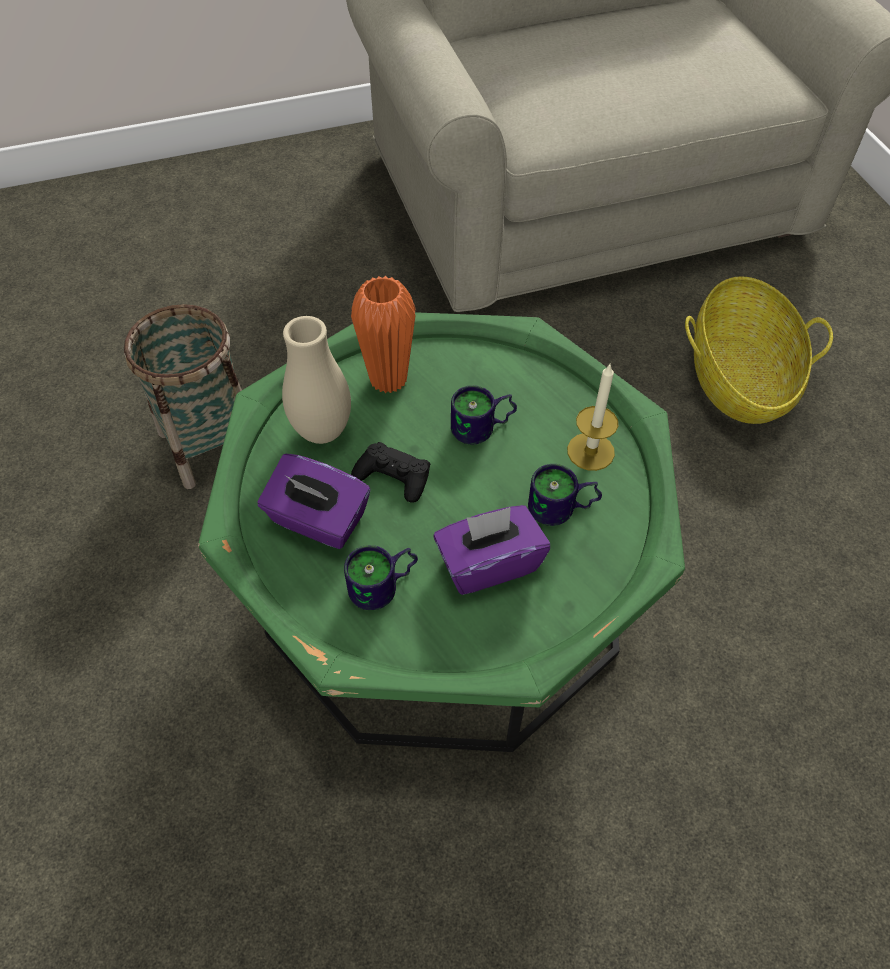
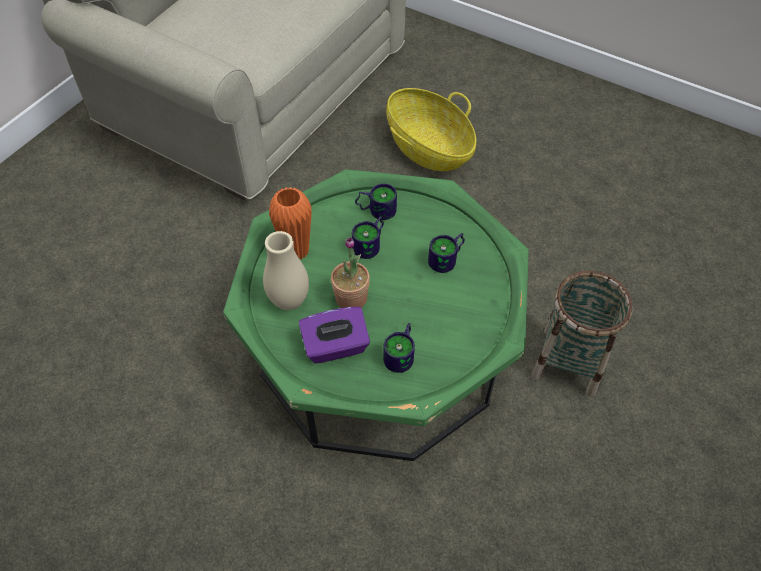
camera: 40 degrees left, 0 degrees up
basket [124,304,242,489] -> basket moved to [532,271,632,397]
black game controller [351,442,430,503] -> potted plant [331,237,370,308]
purple tissue box [434,505,550,595] -> none
candle [567,364,618,471] -> none
none -> mug [355,184,397,220]

